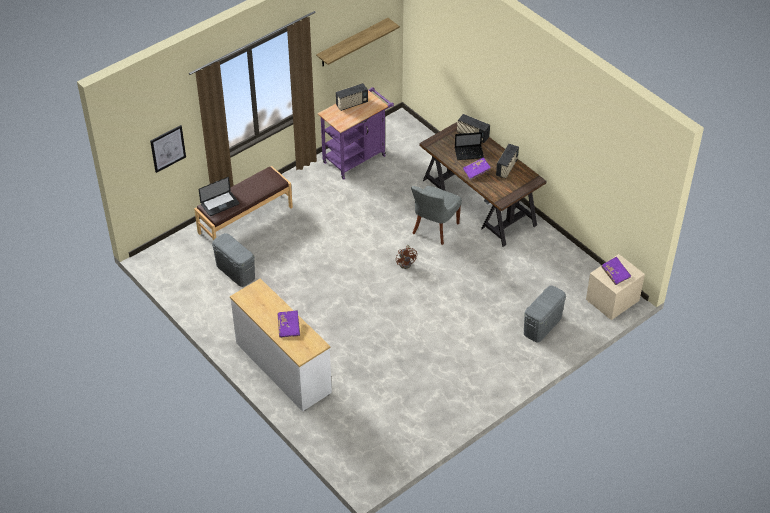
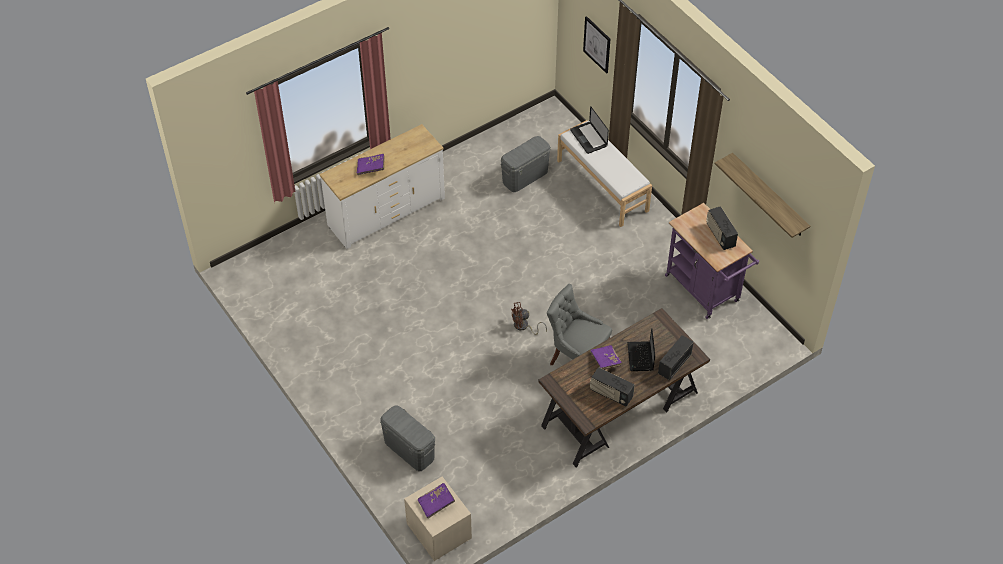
camera: 95 degrees right, 5 degrees up
brown bench [194,166,293,240] -> white bench [557,120,652,227]

